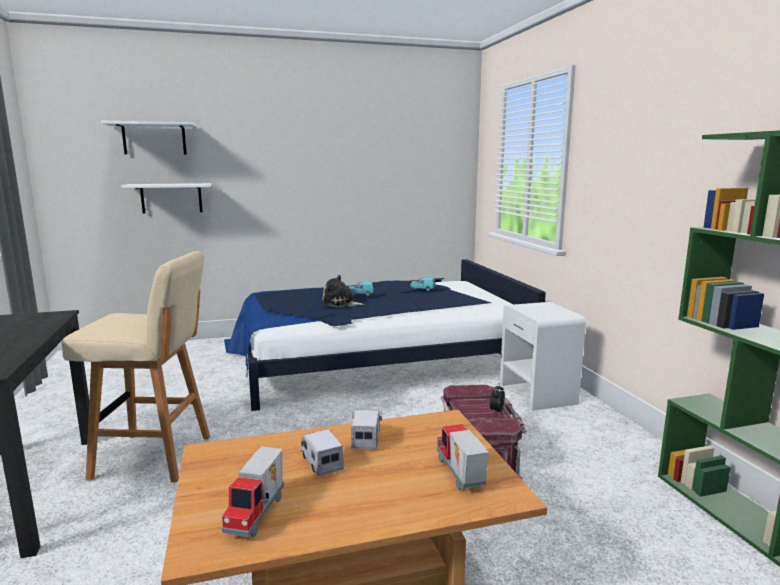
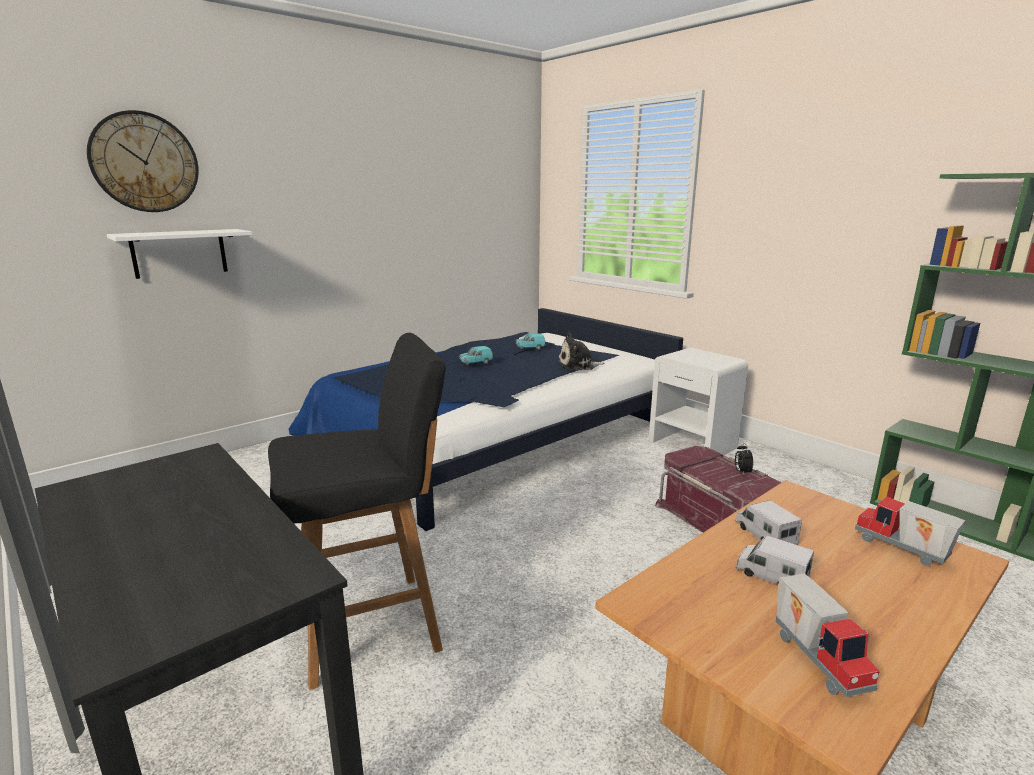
camera: 25 degrees left, 5 degrees up
beige stool [62,251,210,483] -> black stool [268,333,446,690]
white shelf [101,121,196,155] -> wall clock [87,110,199,212]
plush toy [321,275,365,308] -> plush toy moved to [558,332,605,370]

